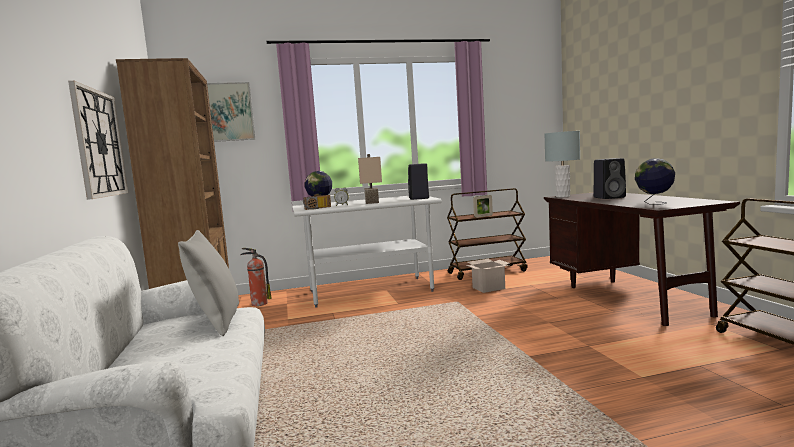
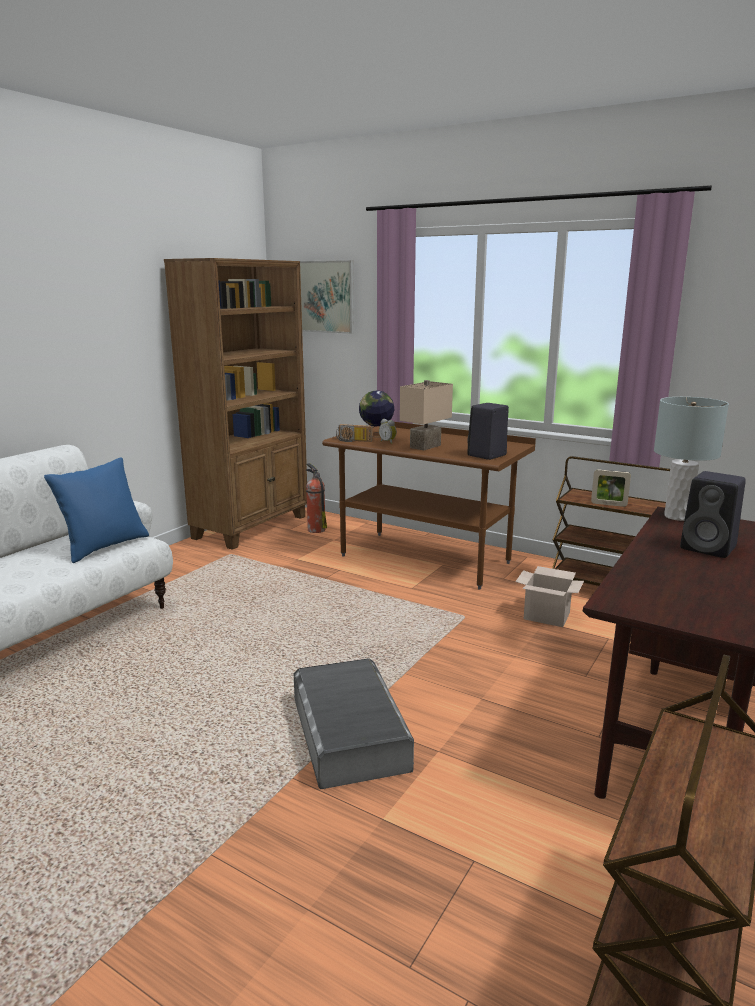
camera: 45 degrees right, 10 degrees up
wall clock [68,81,128,200] -> none
grey pillow [178,230,239,336] -> blue pillow [44,457,149,563]
white desk [292,191,442,308] -> brown desk [322,422,536,590]
globe [635,158,675,205] -> none
none -> grey storage box [294,658,414,789]

